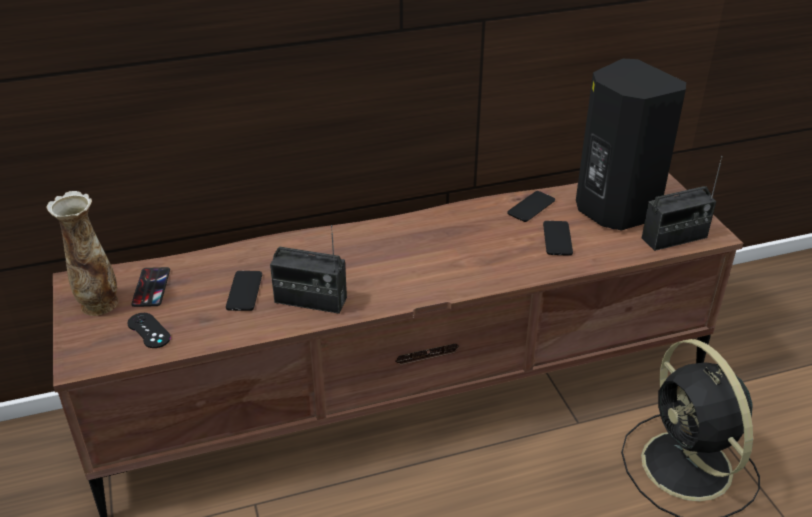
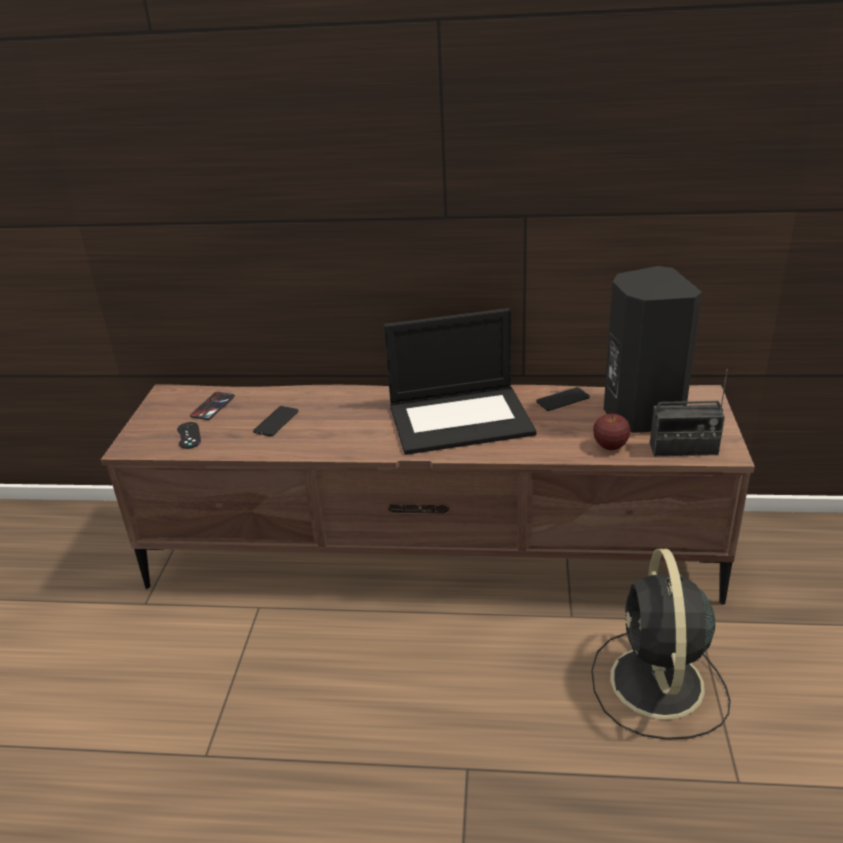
camera: 25 degrees right, 5 degrees down
vase [46,191,118,316] -> none
radio [270,225,347,314] -> none
phone [543,221,573,256] -> none
none -> laptop [384,308,537,455]
none -> apple [593,414,630,450]

